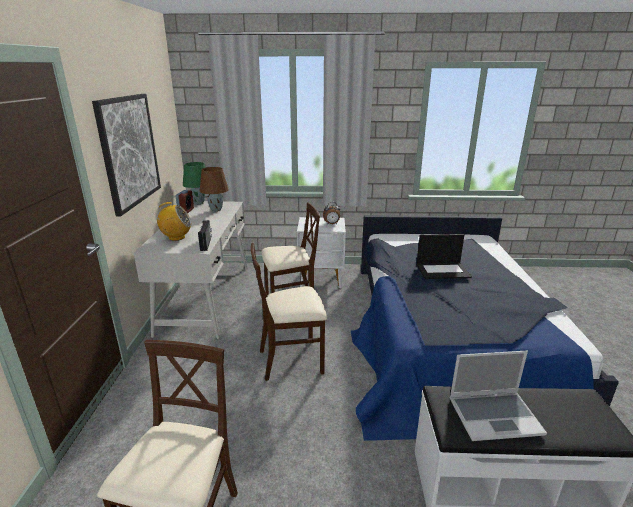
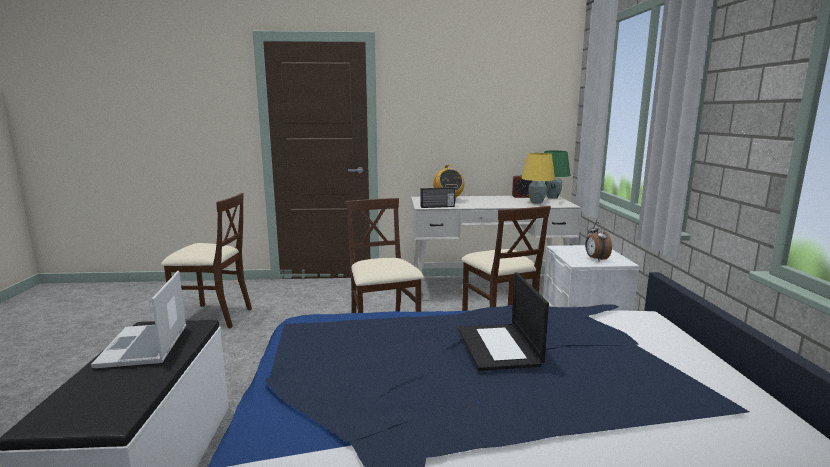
camera: 85 degrees right, 10 degrees down
picture [92,94,161,216] -> none
brown table lamp [200,167,229,212] -> yellow table lamp [521,153,555,204]

